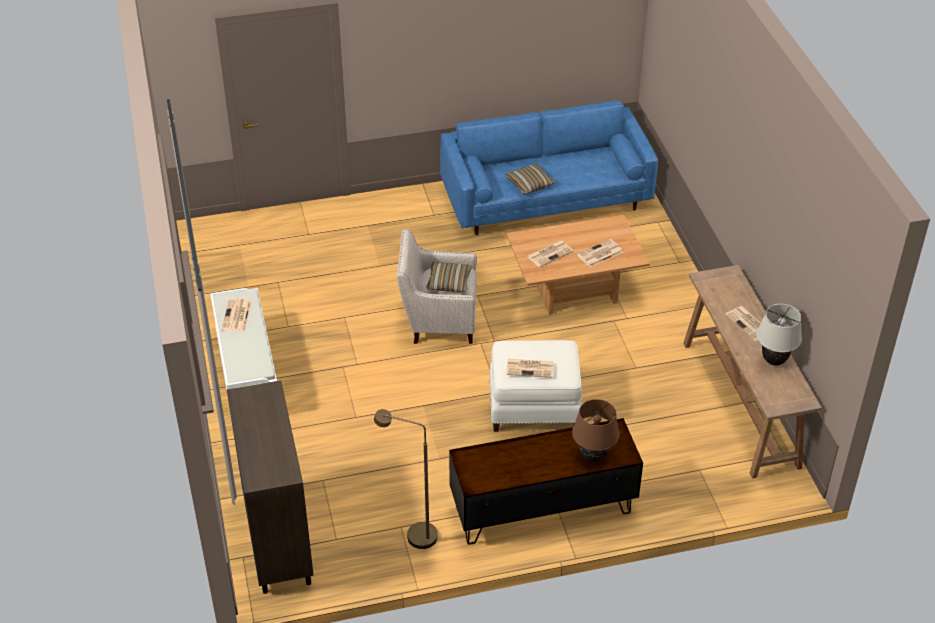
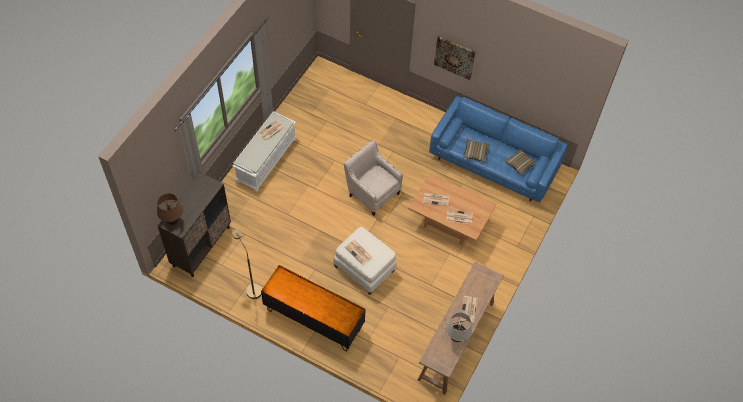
camera: 40 degrees right, 15 degrees up
pillow [426,262,472,292] -> pillow moved to [505,149,536,175]
brown table lamp [572,399,619,462] -> brown table lamp moved to [157,193,183,225]
none -> picture [434,36,475,80]

